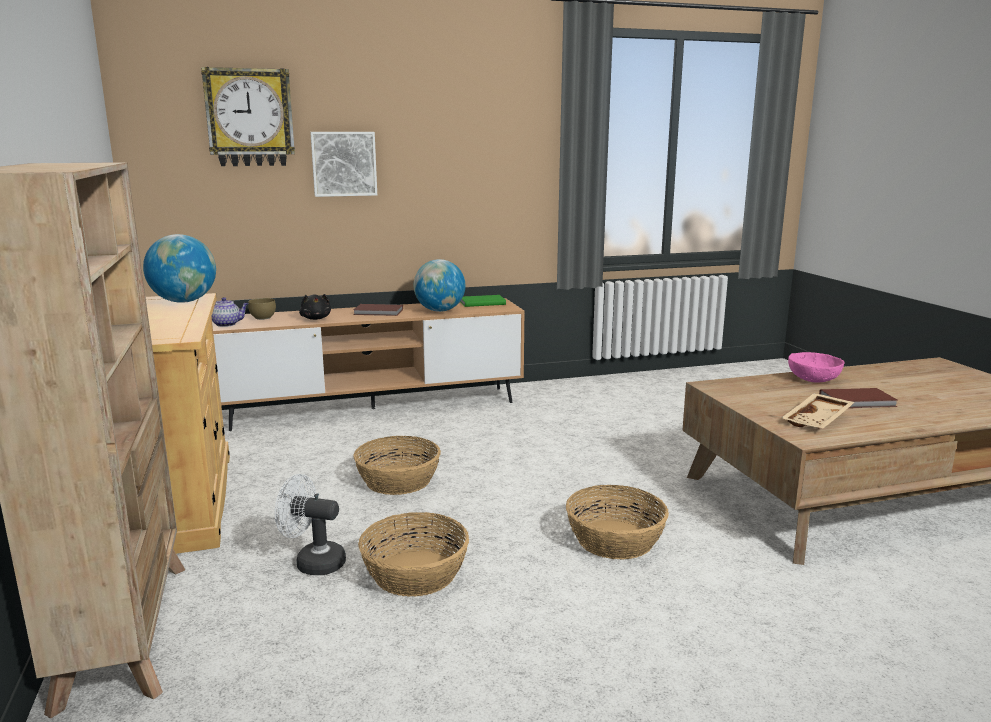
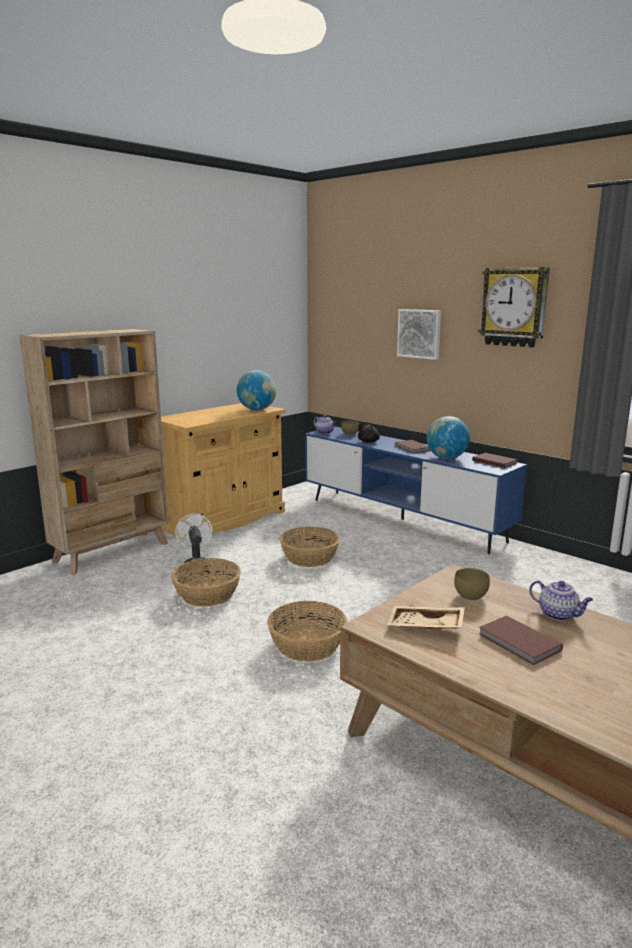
camera: 60 degrees right, 0 degrees up
wall clock [201,67,295,166] -> wall clock moved to [478,267,550,348]
brown tv stand [212,298,524,431] -> blue tv stand [305,426,527,554]
green book [460,295,506,307] -> brown book [472,453,518,468]
pink bowl [788,352,844,383] -> teapot [529,580,593,621]
none -> brown bowl [454,568,490,601]

